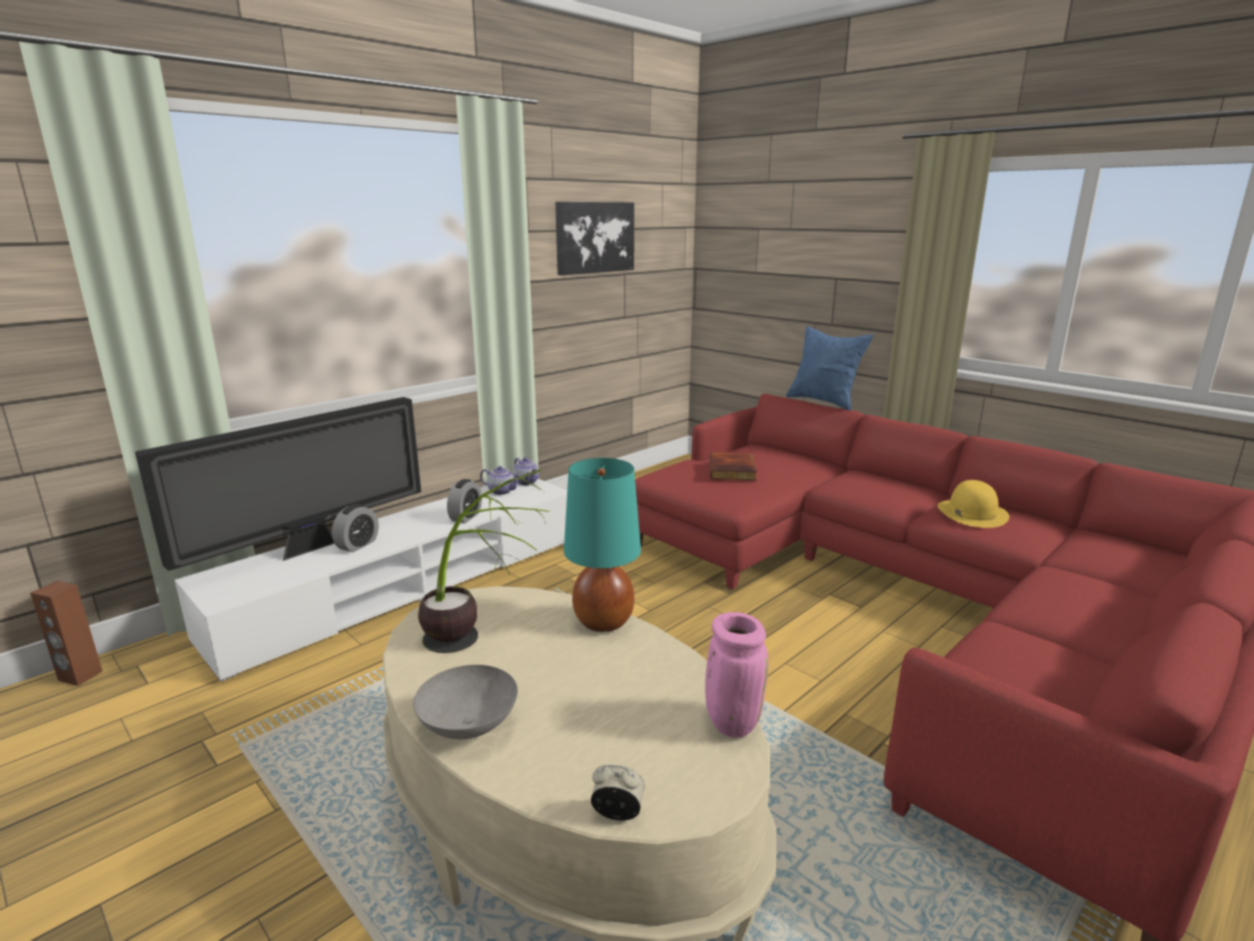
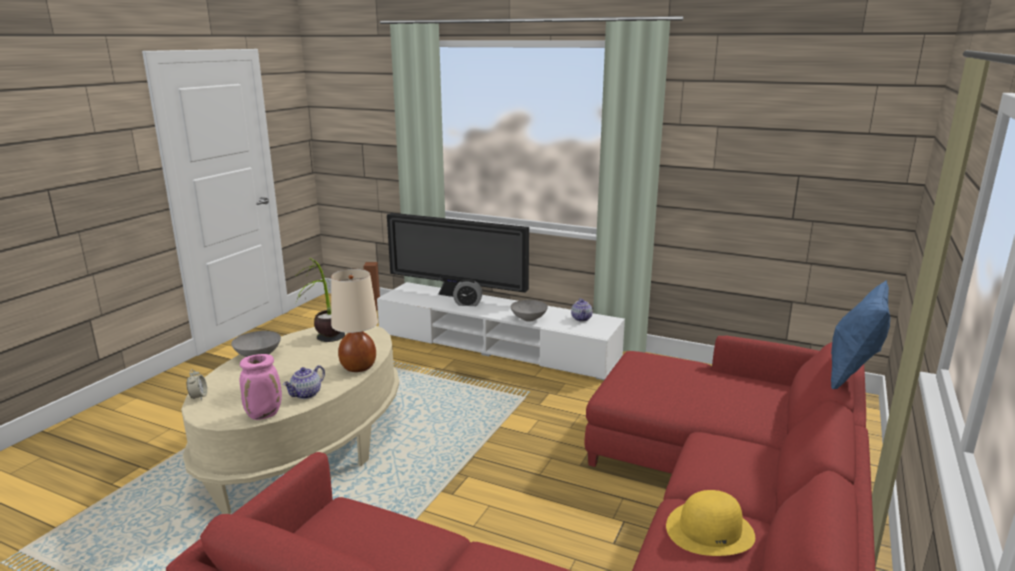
camera: 70 degrees right, 0 degrees up
alarm clock [447,479,482,523] -> grey bowl [511,300,548,322]
teapot [512,458,539,485] -> teapot moved to [283,365,325,399]
picture [555,202,634,275] -> none
turquoise table lamp [564,458,641,632] -> beige table lamp [331,269,378,372]
book [710,453,757,481] -> none

